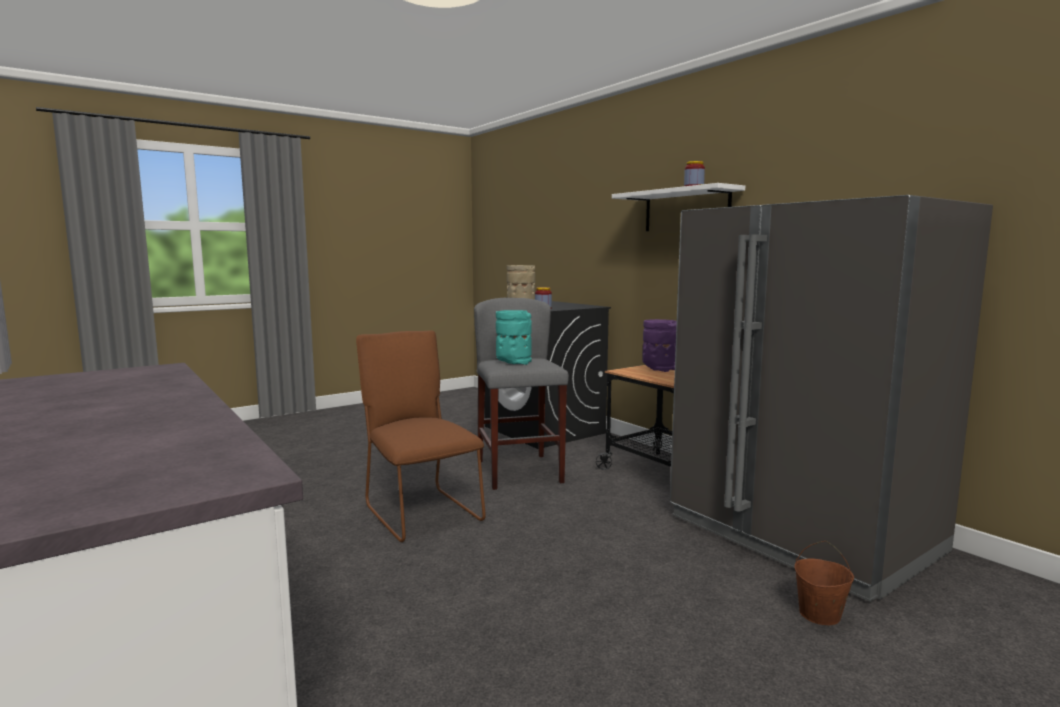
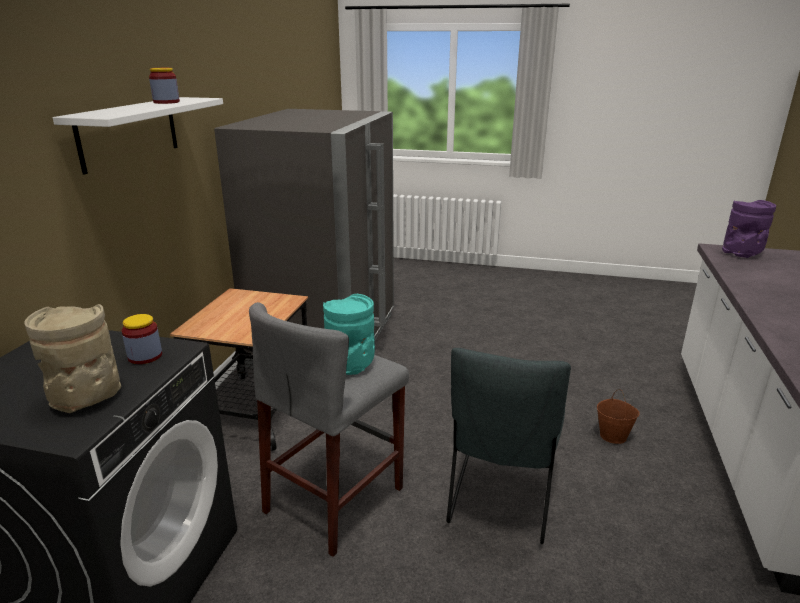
camera: 130 degrees left, 15 degrees up
brown chair [356,330,486,542] -> grey chair [447,348,571,544]
purple vase [642,319,677,372] -> purple vase moved to [722,200,776,258]
brown bucket [794,541,854,625] -> brown bucket moved to [597,389,639,444]

